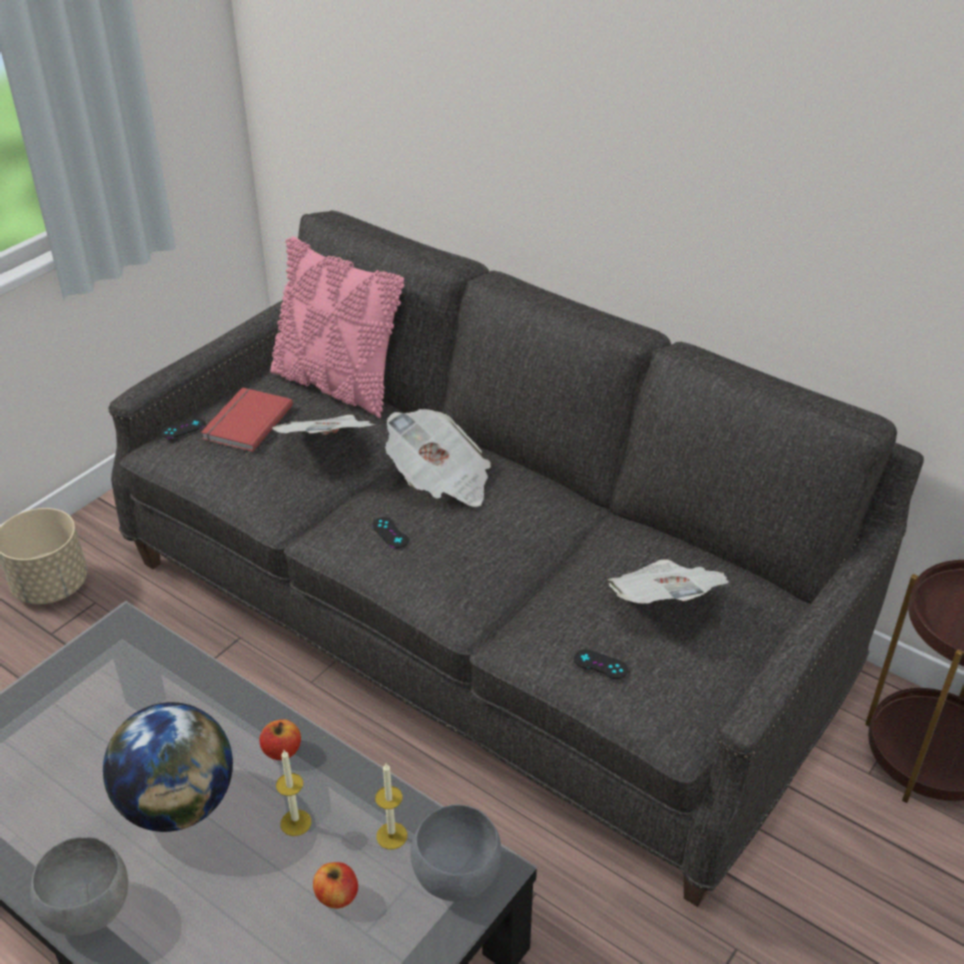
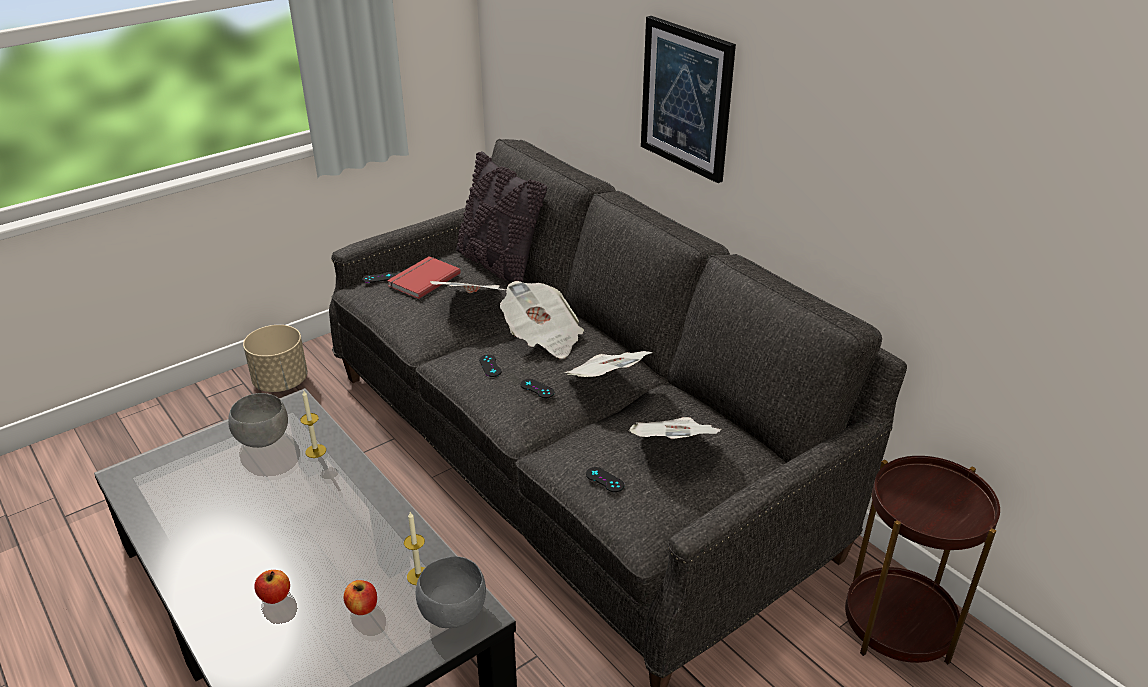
camera: 15 degrees right, 5 degrees down
grey bowl [30,837,128,936] -> grey bowl moved to [228,393,288,448]
globe [103,702,233,832] -> none
apple [259,720,301,760] -> apple moved to [254,570,290,604]
pink pillow [270,236,404,418] -> black pillow [456,151,547,283]
candle [276,750,311,836] -> candle moved to [300,391,326,458]
none -> black game controller [520,379,554,398]
none -> newspaper [565,351,653,377]
none -> picture [641,16,736,183]

